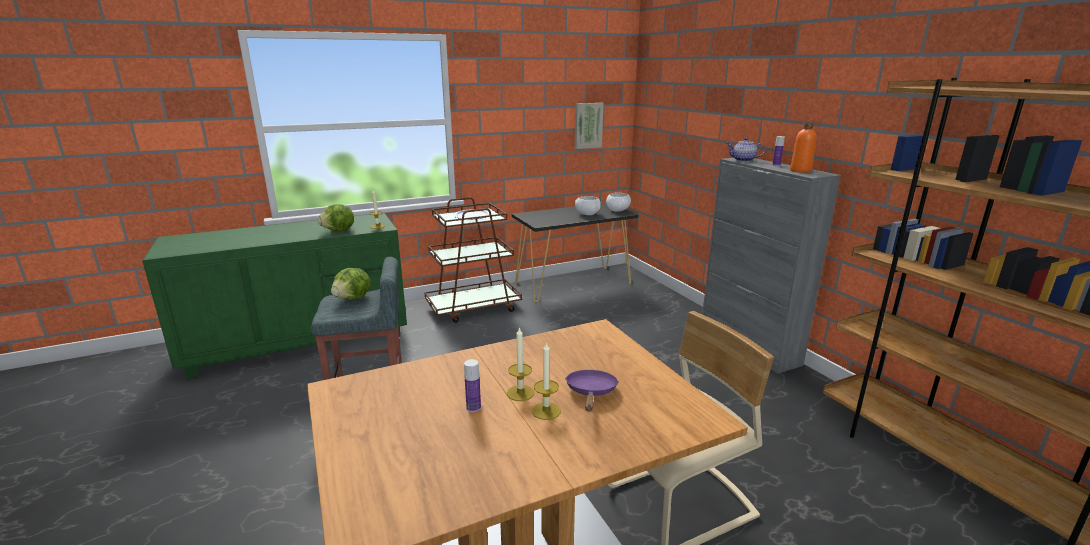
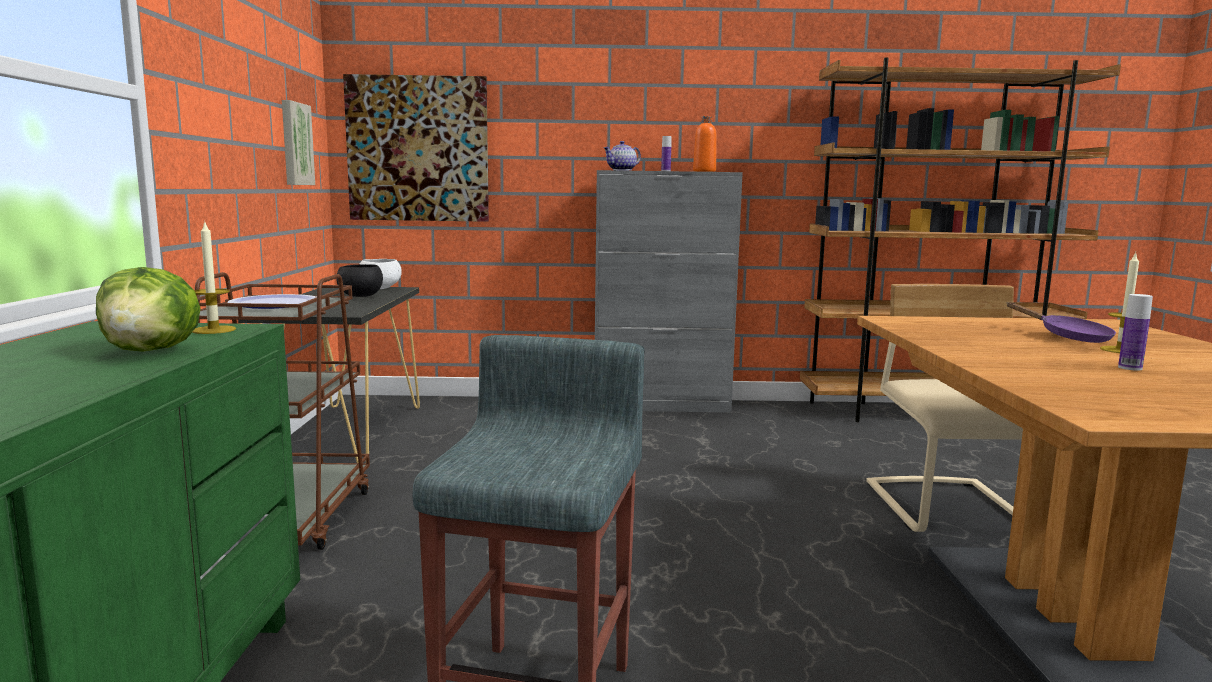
camera: 65 degrees left, 10 degrees down
lettuce [331,268,371,300] -> none
candle [507,327,534,401] -> none
purple frying pan [565,370,619,411] -> purple frying pan turned 150 degrees counterclockwise [1007,302,1116,343]
white bowl [575,196,601,215] -> black bowl [336,264,383,297]
none -> picture [343,74,489,222]

